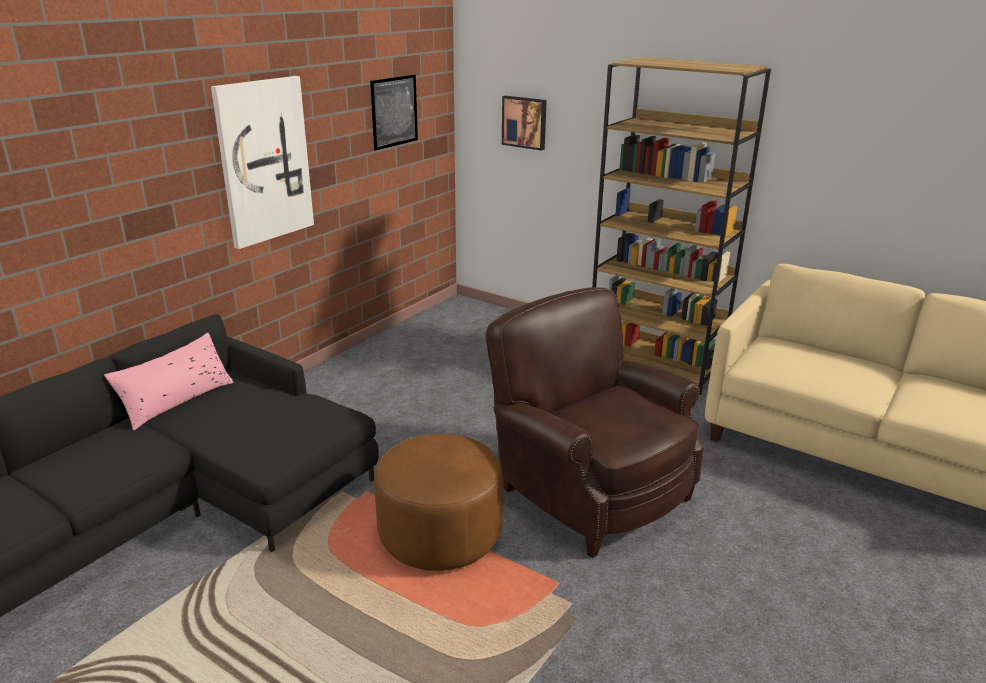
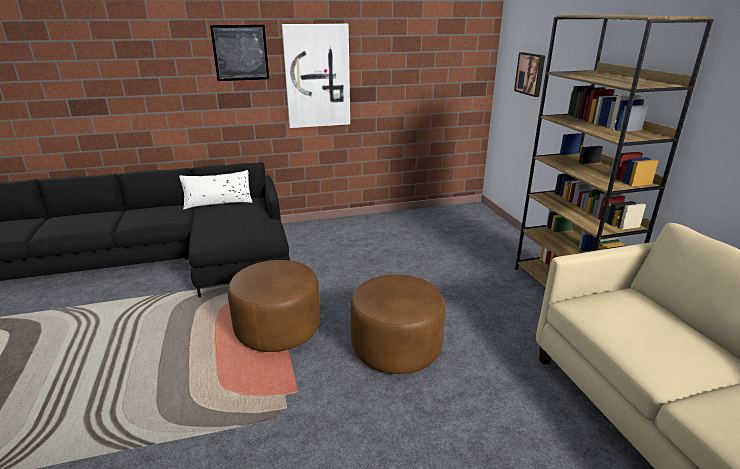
camera: 40 degrees right, 0 degrees up
pink pillow [104,333,234,430] -> white pillow [179,170,253,209]
picture [370,74,418,151] -> picture moved to [210,25,269,81]
brown armchair [485,287,704,558] -> brown ottoman [350,274,446,374]

